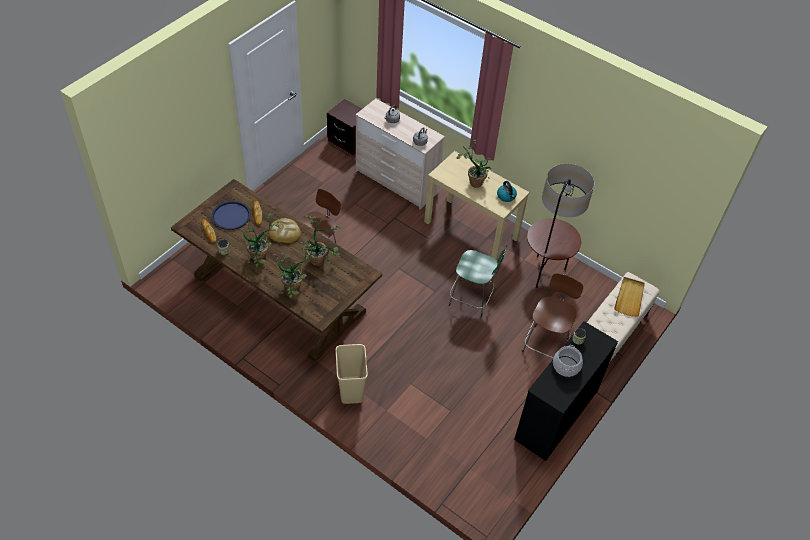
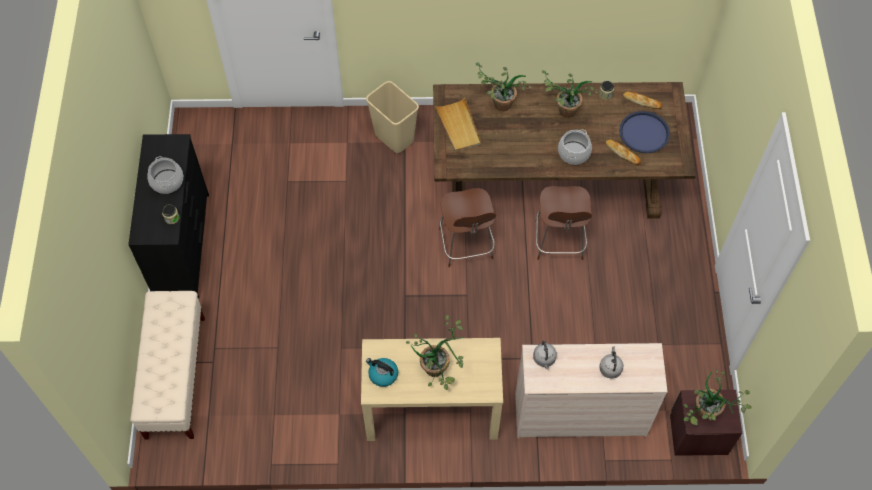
camera: 145 degrees right, 10 degrees up
bread [268,218,301,243] -> cooking pot [558,129,592,165]
potted plant [298,215,341,266] -> potted plant moved to [684,369,752,425]
green chair [449,245,507,317] -> none
brown chair [522,273,583,358] -> brown chair moved to [439,188,496,267]
floor lamp [527,164,594,288] -> none
beige tray [614,277,645,317] -> beige tray moved to [435,97,481,151]

